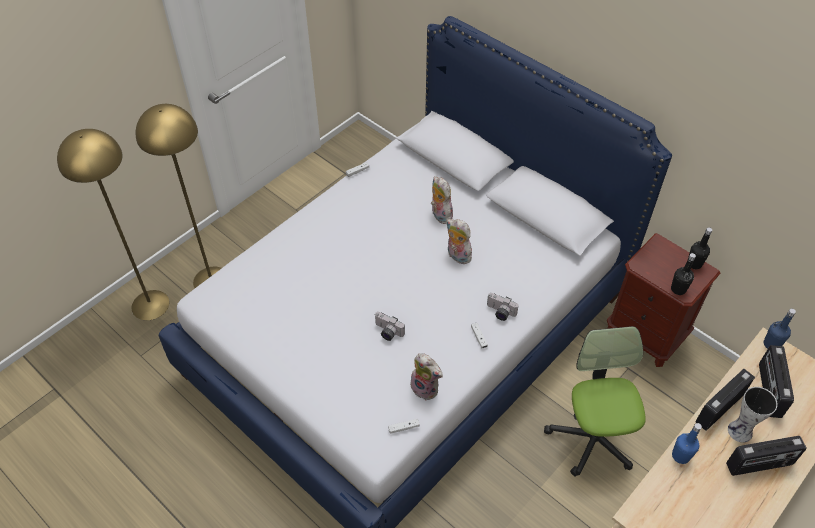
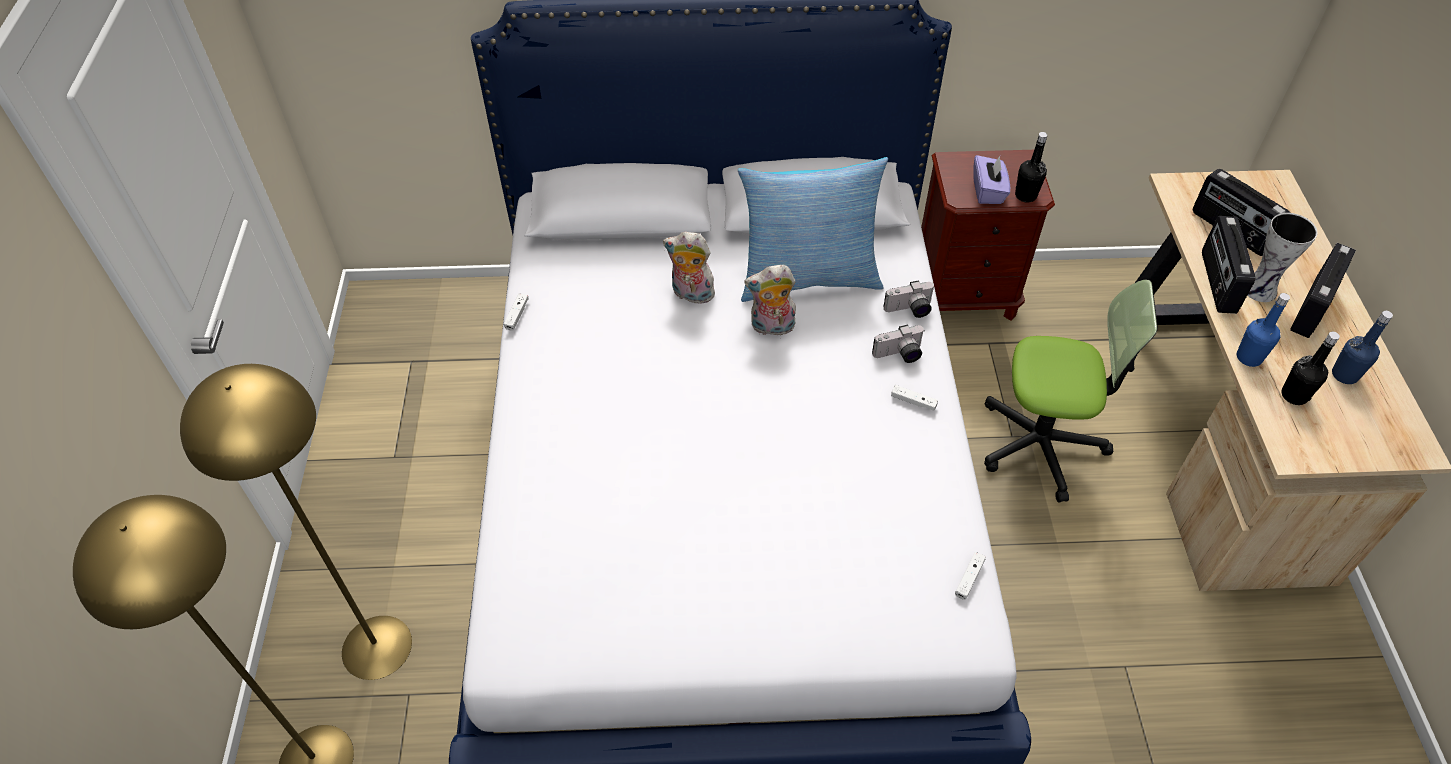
camera: 45 degrees left, 0 degrees up
camera [374,312,405,341] -> camera moved to [883,280,935,318]
plush toy [410,353,443,401] -> none
office chair [544,326,646,476] -> office chair turned 150 degrees clockwise [984,280,1158,503]
black bottle [687,227,712,269] -> black bottle moved to [1281,332,1340,405]
blue bottle [764,309,796,349] -> blue bottle moved to [1332,311,1393,384]
none -> pillow [738,157,888,302]
none -> purple tissue box [973,155,1010,204]

